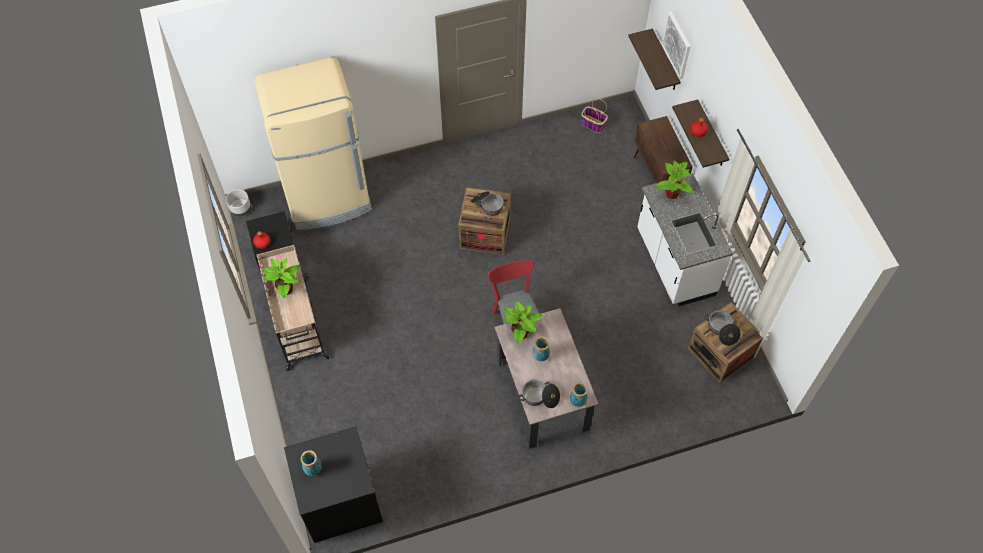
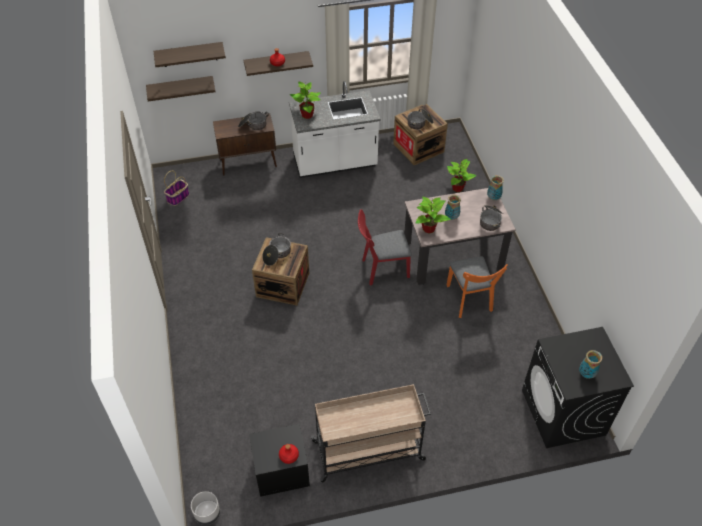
camera: 85 degrees left, 10 degrees down
beige fridge [254,57,372,230] -> none
potted plant [263,258,301,298] -> potted plant moved to [447,159,477,192]
picture [662,11,691,79] -> shelf [154,42,226,67]
none -> cooking pot [238,112,269,130]
none -> orange chair [447,256,508,318]

